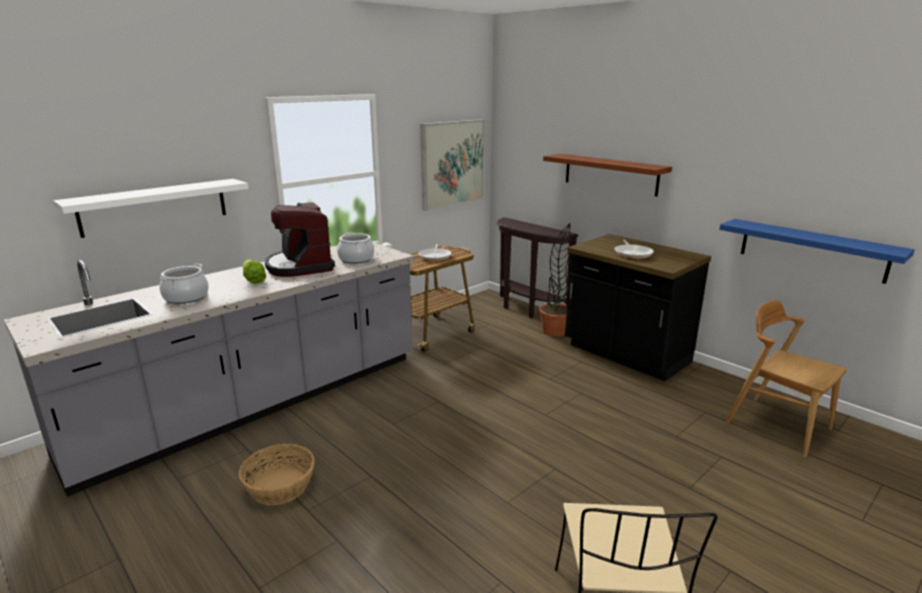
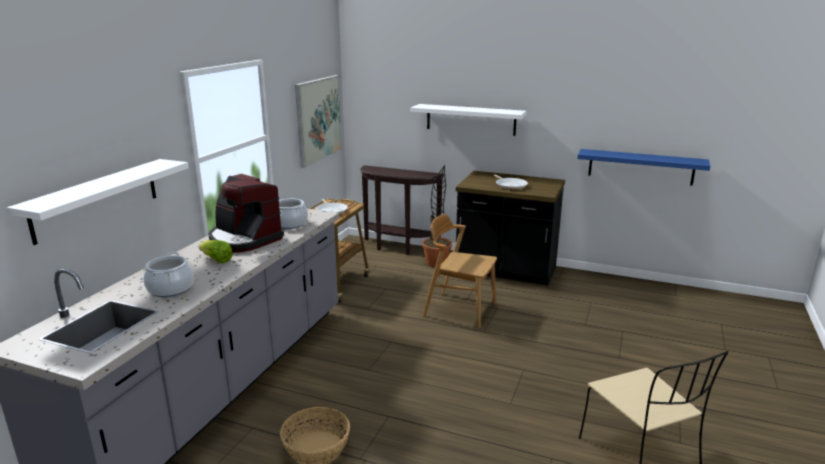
camera: 25 degrees left, 0 degrees up
brown shelf [543,154,672,197] -> white shelf [411,104,527,136]
brown chair [726,300,846,457] -> brown chair moved to [423,214,497,328]

